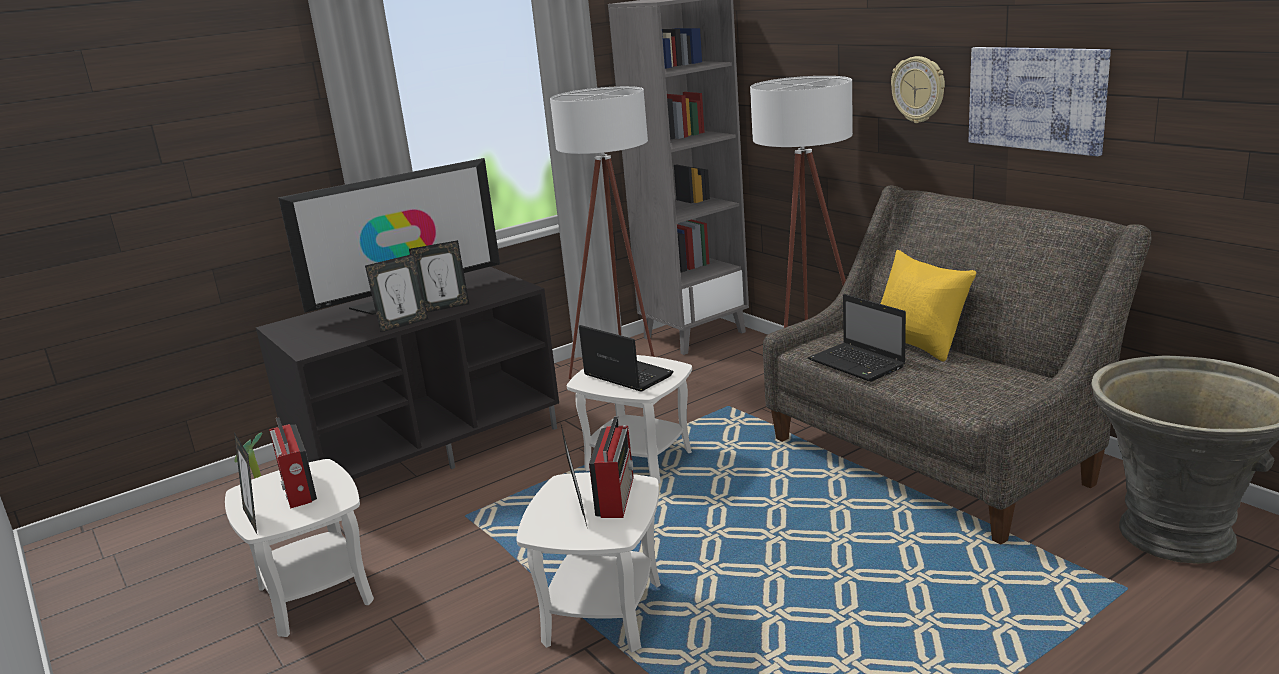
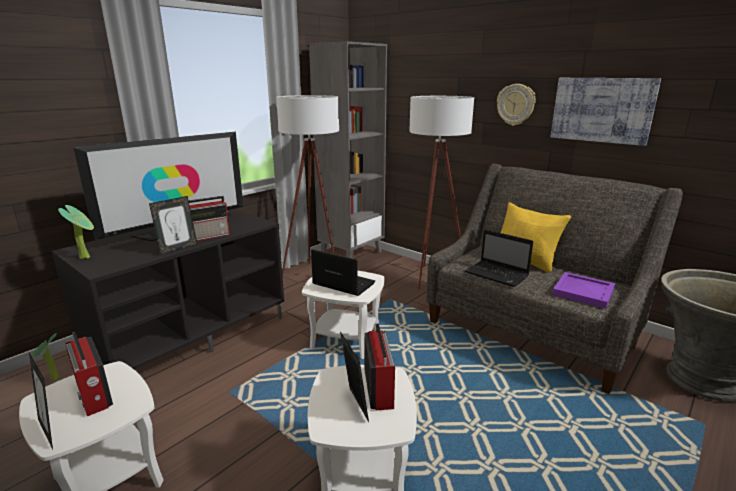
camera: 15 degrees left, 0 degrees up
picture frame [409,240,469,312] -> radio [189,196,230,241]
none -> potted plant [58,205,94,259]
none -> purple tray [552,272,615,309]

